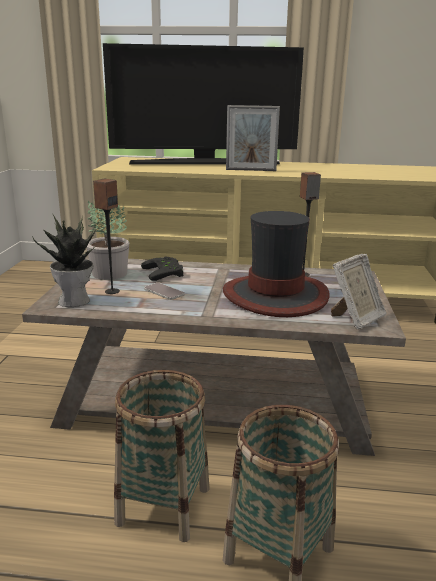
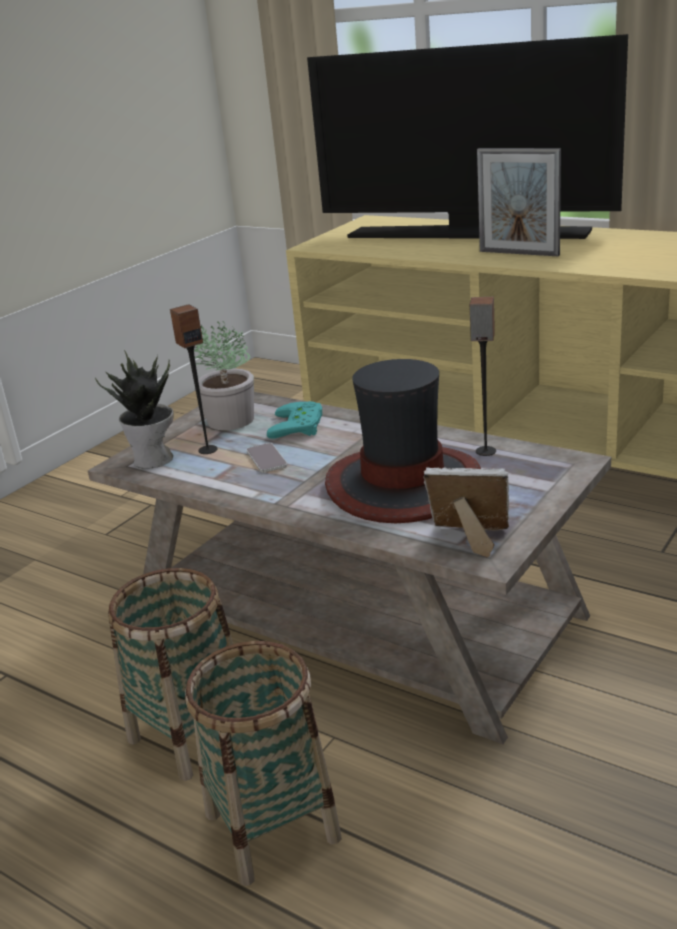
camera: 30 degrees right, 5 degrees up
black game controller [141,256,183,281] -> turquoise game controller [267,401,322,439]
picture frame [331,254,386,330] -> picture frame turned 150 degrees counterclockwise [424,467,509,558]

